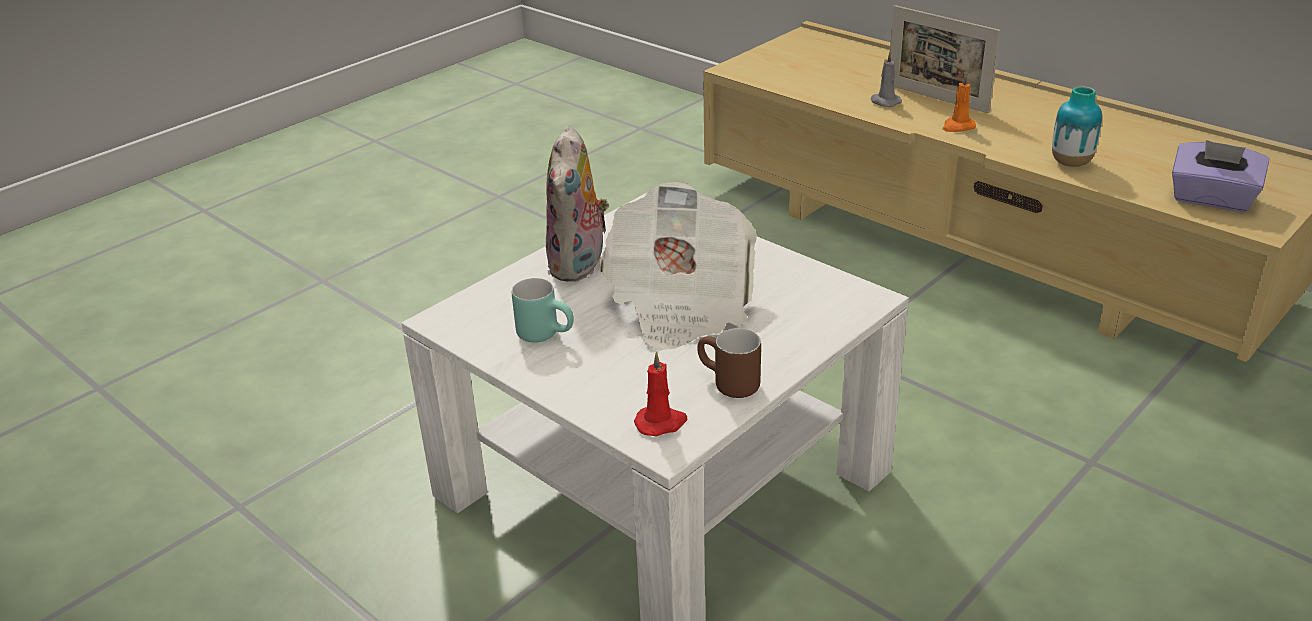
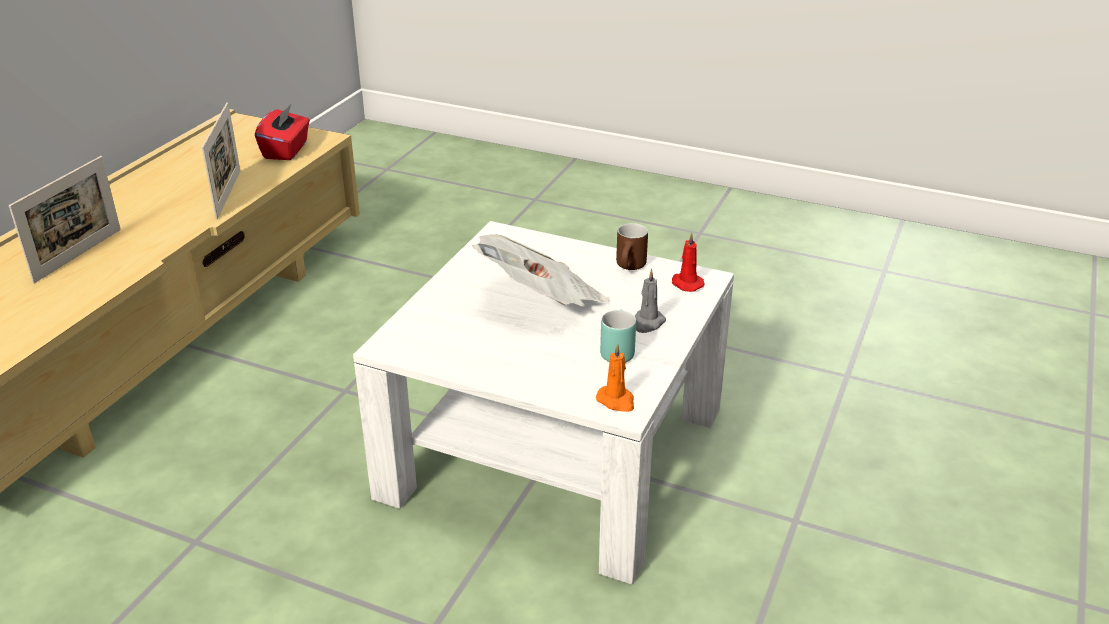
camera: 110 degrees left, 0 degrees up
plush toy [546,126,609,282] -> none
grey candle [871,51,902,107] -> grey candle moved to [635,269,666,333]
orange candle [942,73,976,132] -> orange candle moved to [596,343,634,412]
vase [1052,86,1102,167] -> picture frame [202,103,240,219]
purple tissue box [1172,140,1270,212] -> red tissue box [255,104,310,160]

